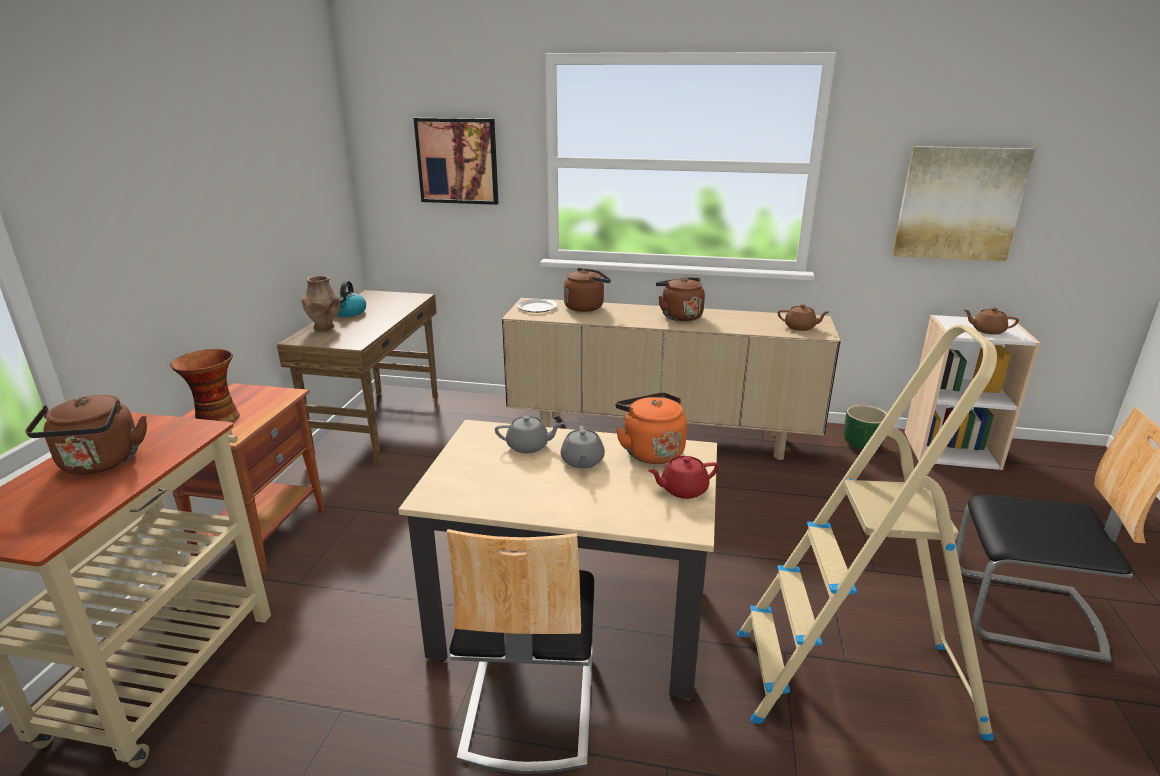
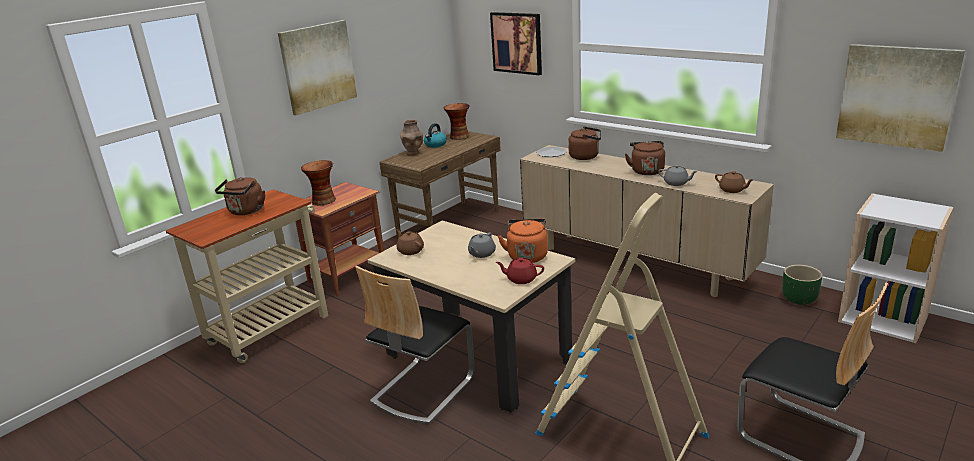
camera: 30 degrees right, 0 degrees up
grey teapot [495,416,564,453] -> grey teapot moved to [658,165,698,186]
brown teapot [964,307,1019,335] -> brown teapot moved to [396,229,424,255]
none -> picture [278,20,357,115]
none -> vase [444,103,470,140]

